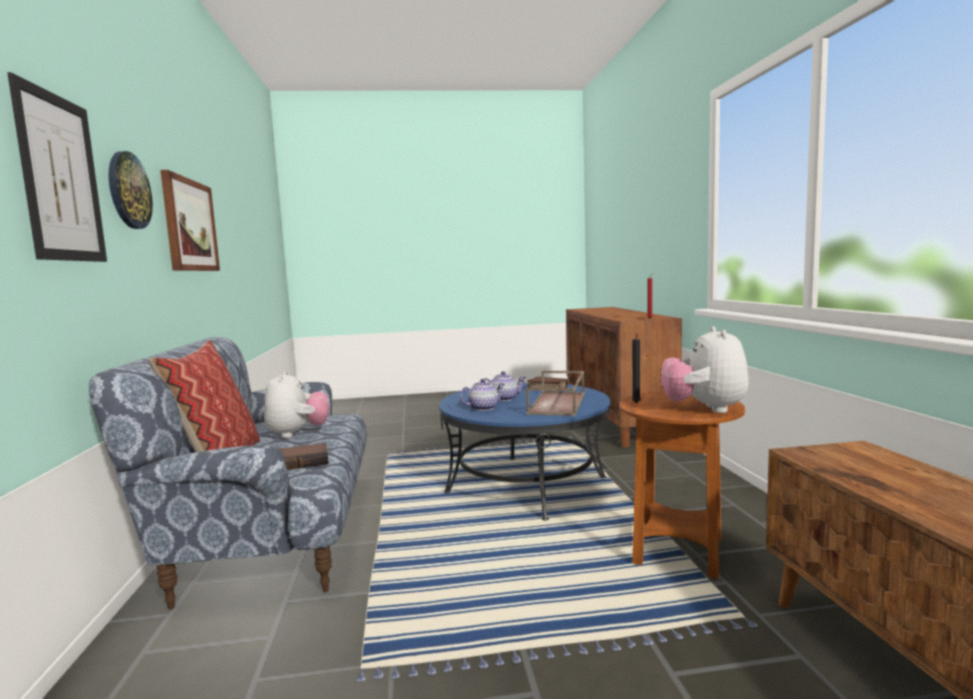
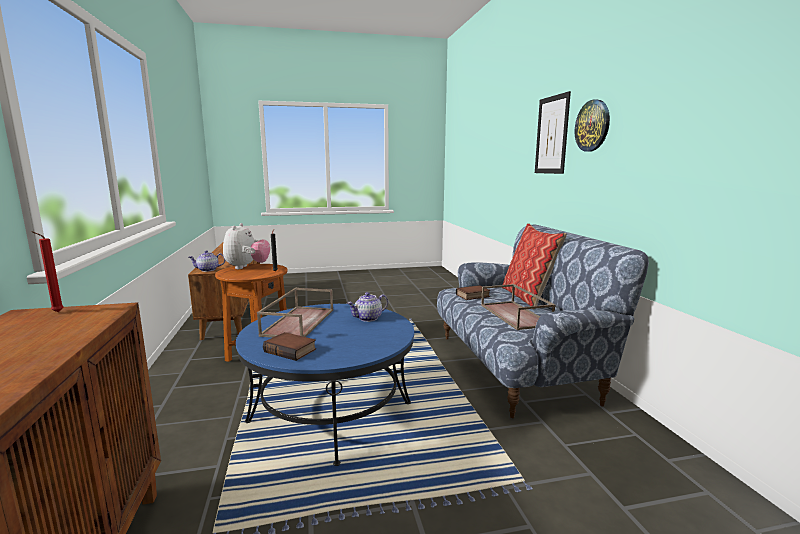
camera: 175 degrees right, 5 degrees up
picture [160,170,220,271] -> none
plush toy [264,371,329,438] -> brown tray [481,284,556,330]
teapot [484,371,526,401] -> teapot moved to [189,250,225,272]

